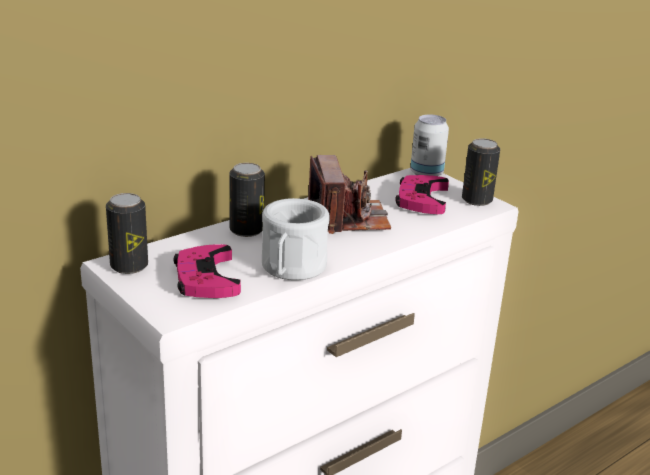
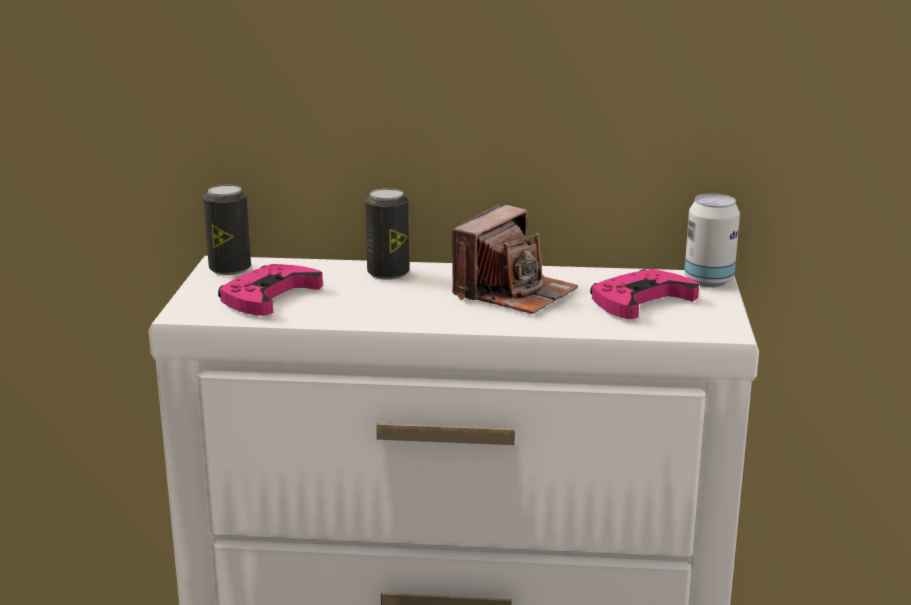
camera: 45 degrees right, 5 degrees down
white mug [262,198,330,280] -> none
can [462,138,500,206] -> none

